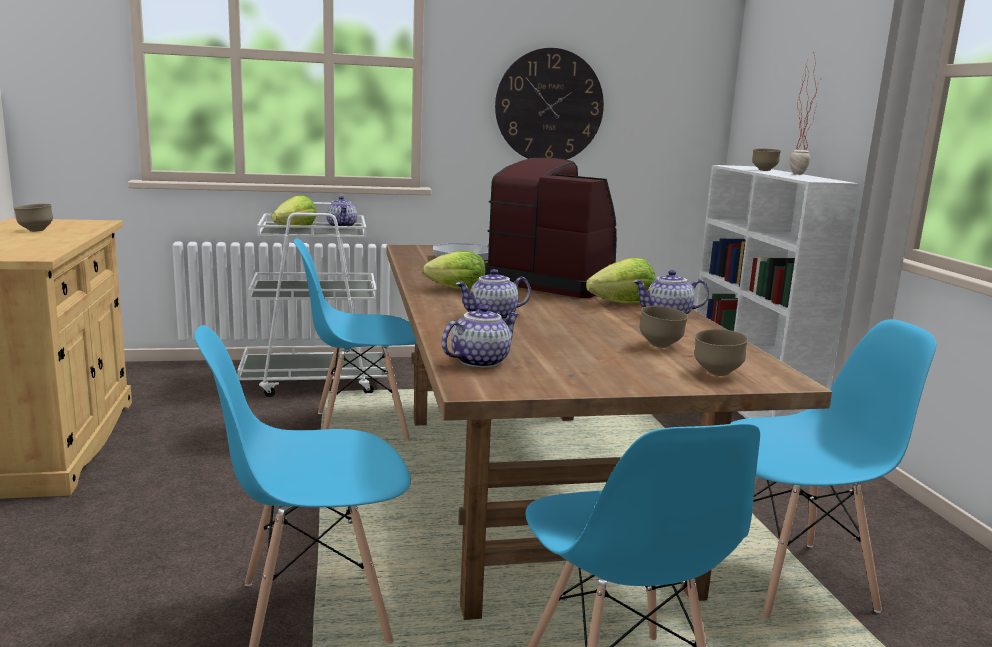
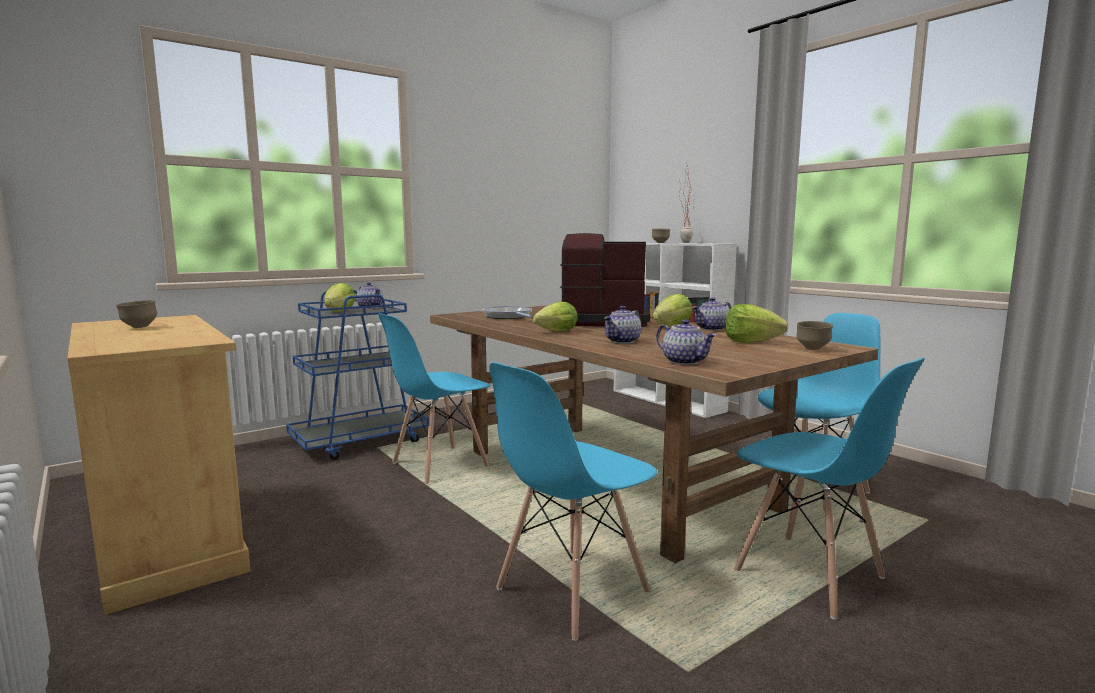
camera: 25 degrees left, 5 degrees down
white cart [237,202,387,397] -> blue cart [286,290,429,460]
teapot [442,305,519,368] -> teapot turned 120 degrees clockwise [656,319,716,365]
wall clock [495,48,604,160] -> none
brown bowl [640,306,688,348] -> lettuce [725,304,788,343]

